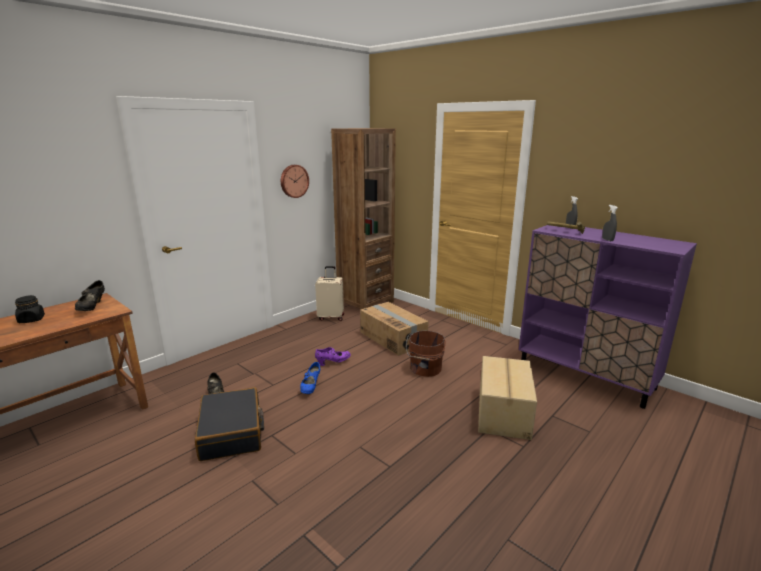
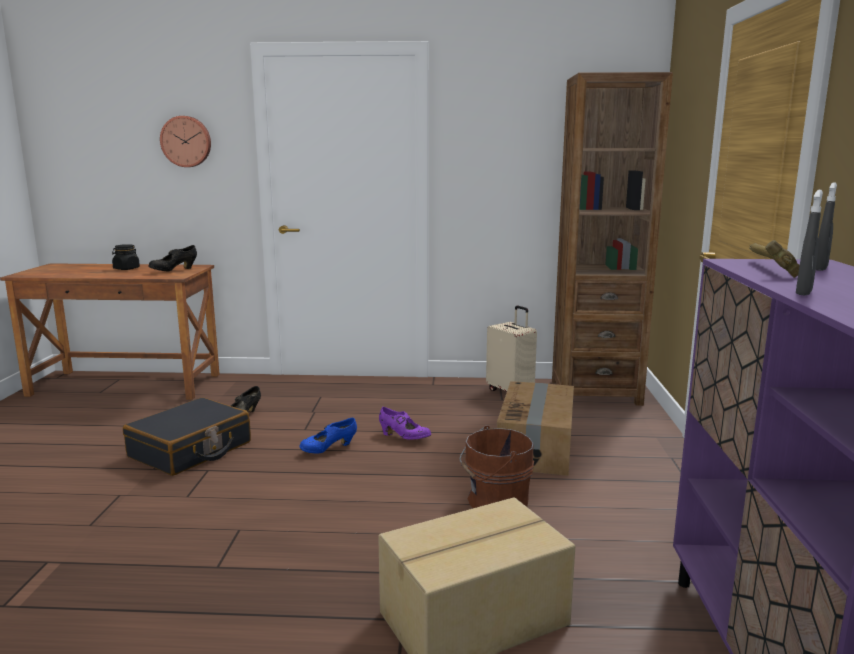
camera: 50 degrees right, 5 degrees down
wall clock [281,165,309,198] -> wall clock moved to [160,116,211,167]

